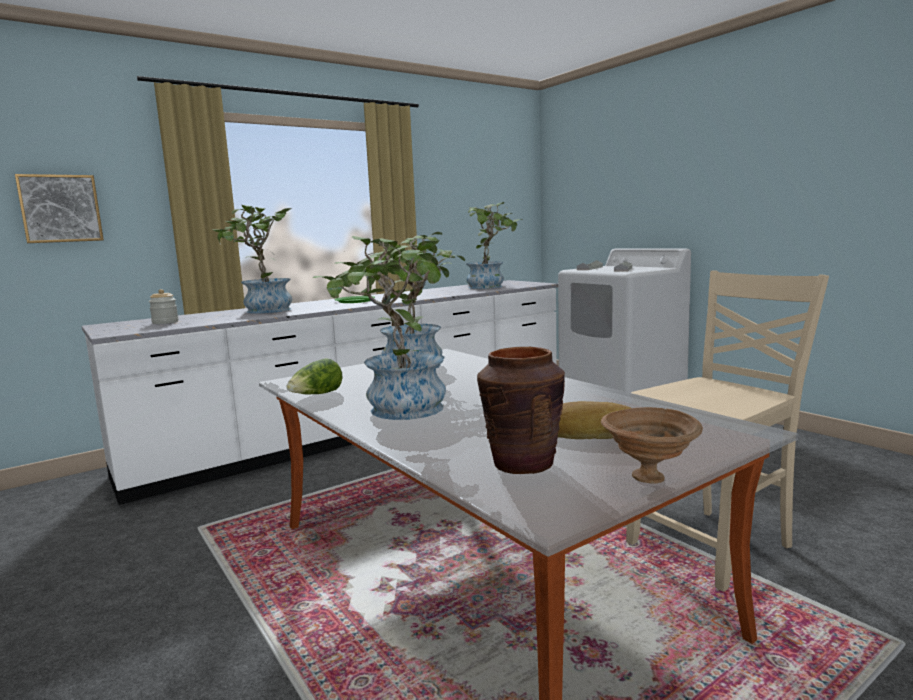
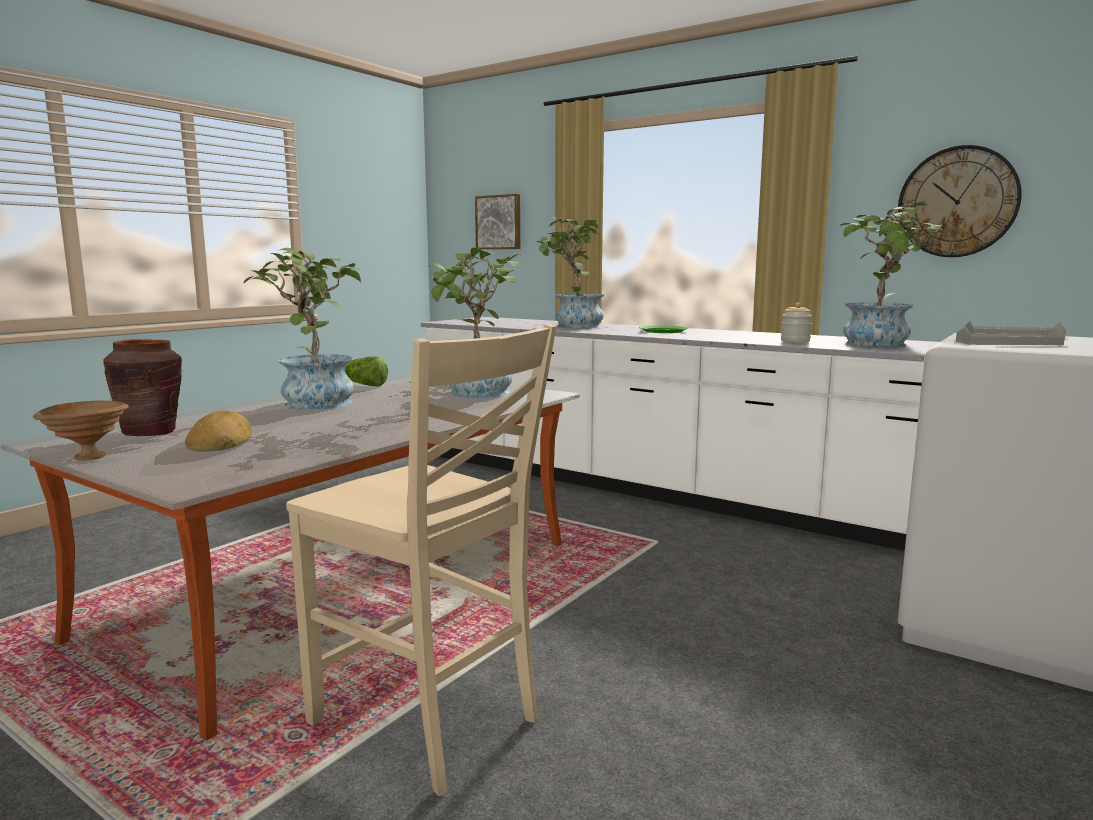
camera: 70 degrees right, 0 degrees up
jar [149,289,179,324] -> jar moved to [781,303,812,343]
none -> wall clock [898,145,1022,257]

